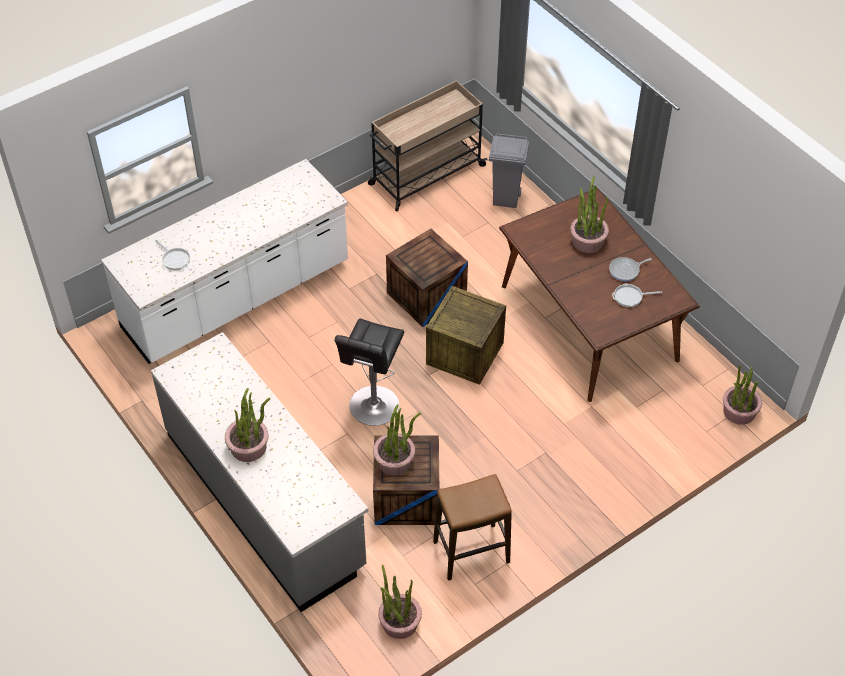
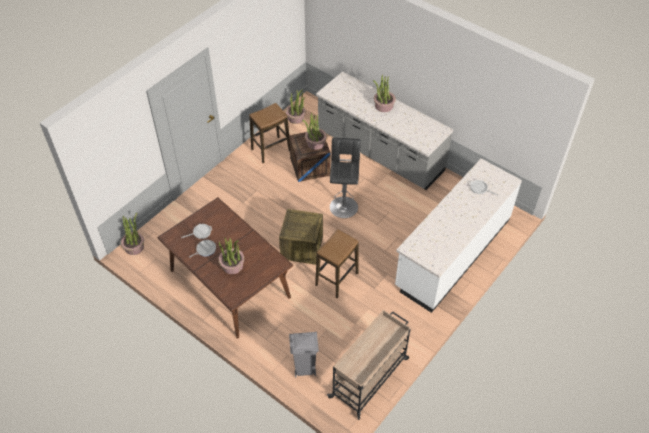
camera: 165 degrees right, 0 degrees up
crate [386,229,468,327] -> stool [315,229,358,298]

